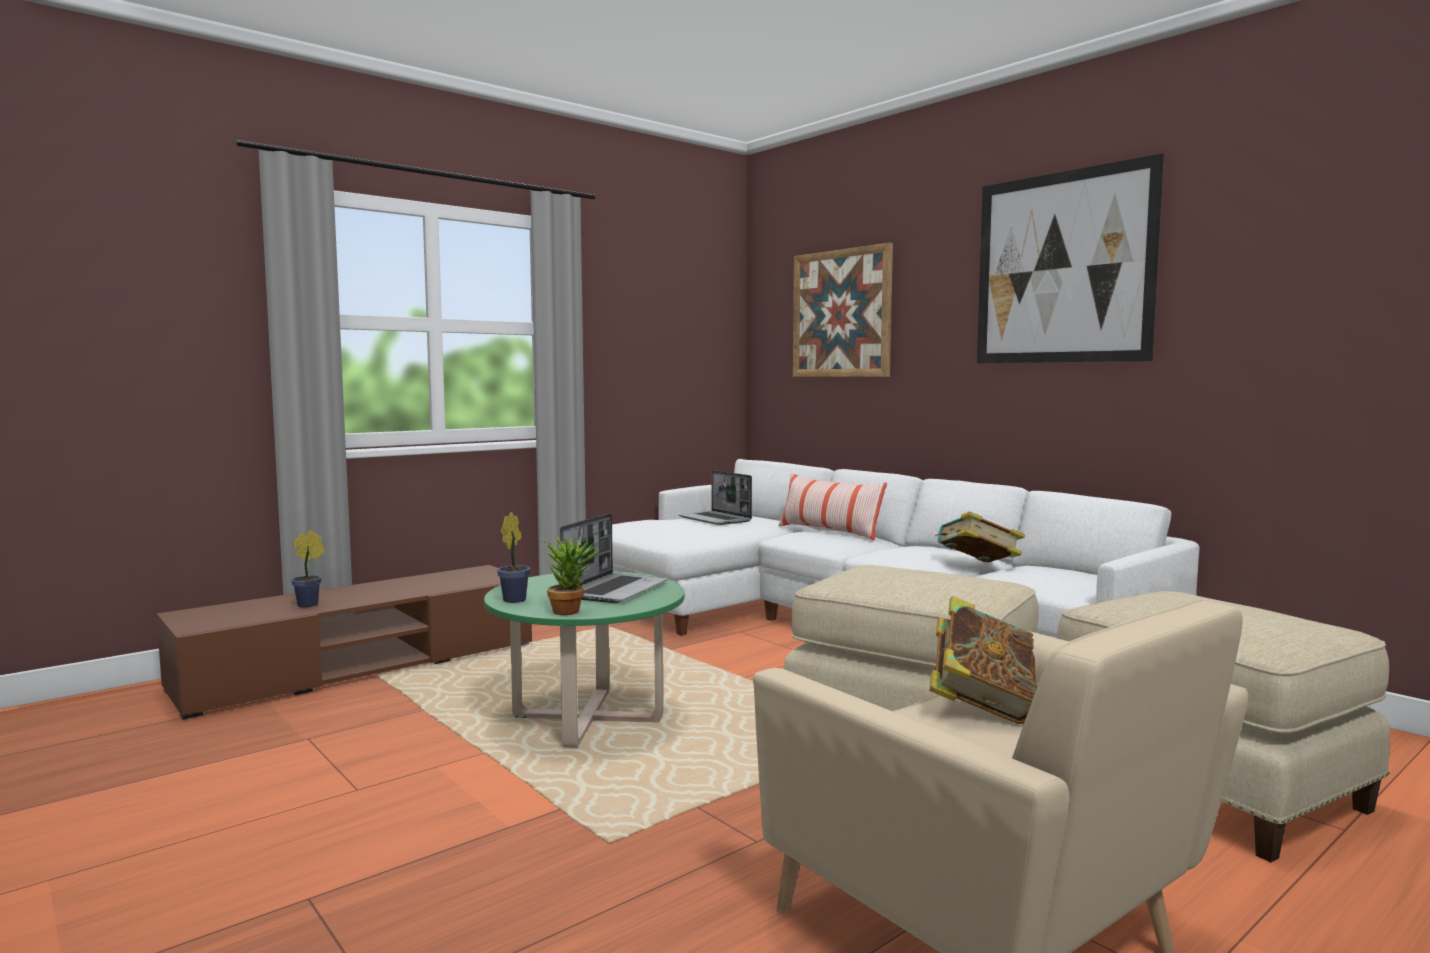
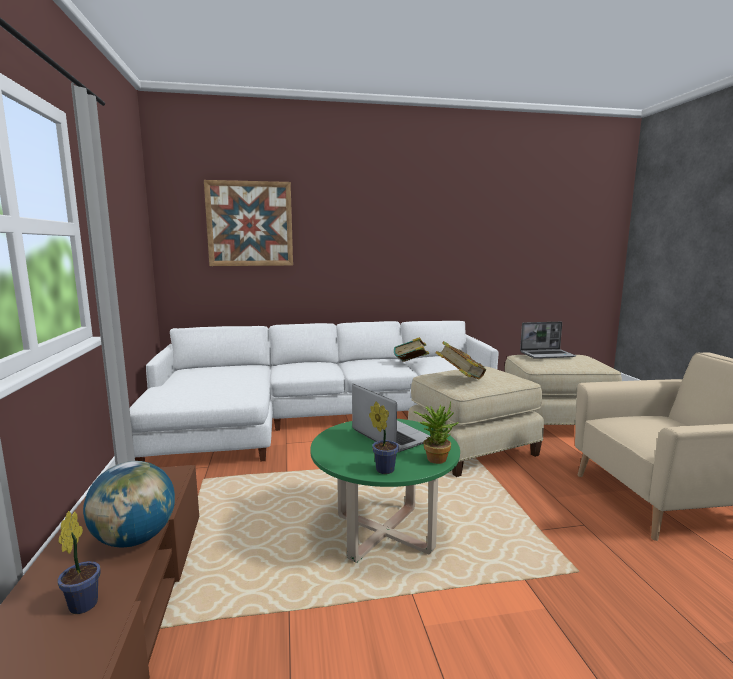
camera: 60 degrees left, 5 degrees up
laptop [678,470,752,525] -> laptop moved to [520,322,576,359]
pillow [778,472,887,541] -> none
book [929,596,1037,724] -> book moved to [436,341,486,379]
picture [977,153,1164,363] -> none
none -> globe [83,461,175,548]

